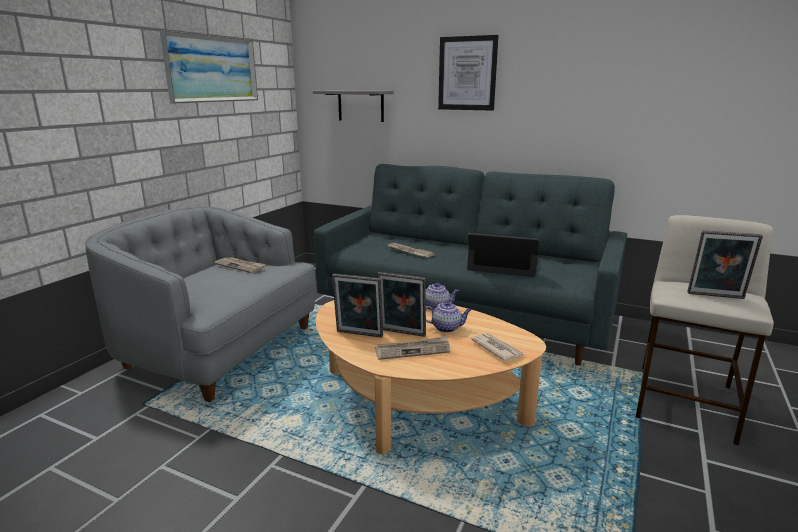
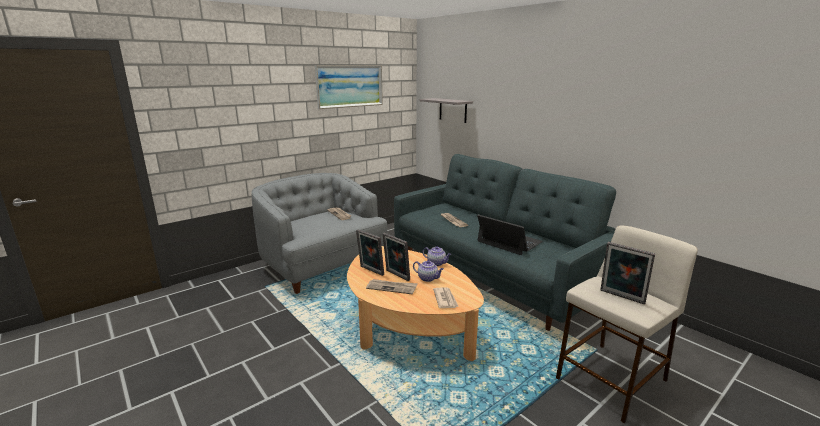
camera: 25 degrees right, 0 degrees up
picture [438,35,498,111] -> none

